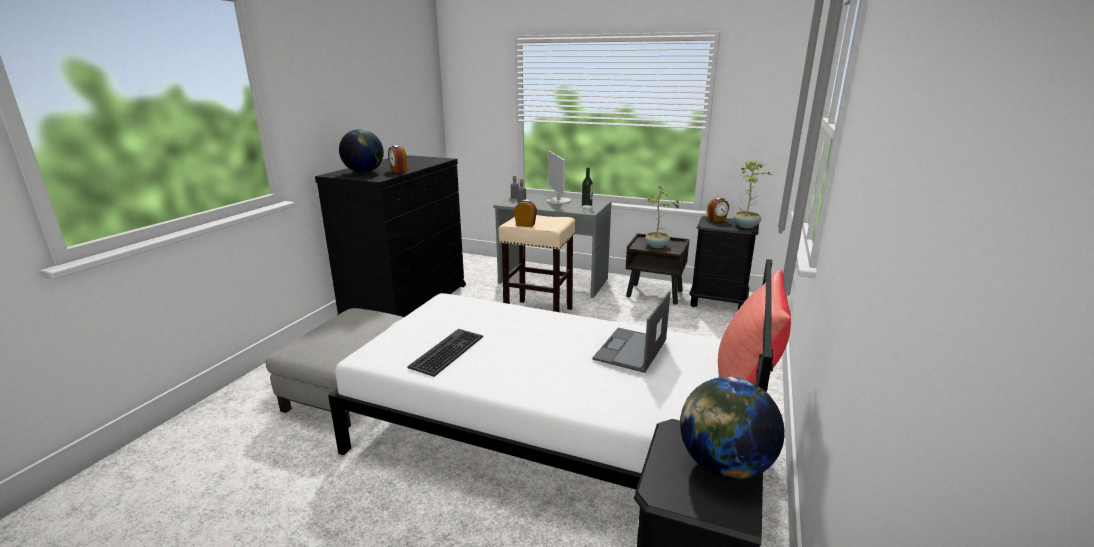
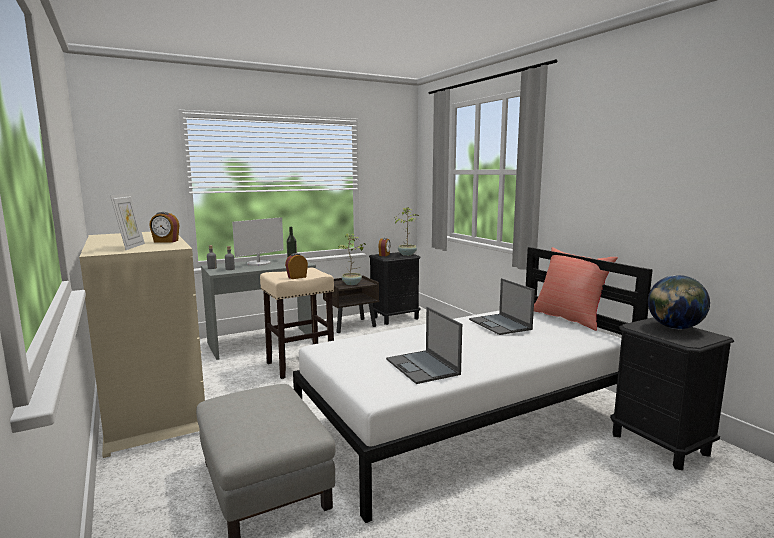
camera: 50 degrees left, 10 degrees down
black dresser [315,155,466,317] -> beige dresser [79,232,205,458]
globe [339,129,384,173] -> picture frame [110,193,145,250]
keyboard [407,329,483,377] -> laptop [386,307,462,384]
monitor [547,151,571,204] -> monitor turned 75 degrees counterclockwise [232,217,284,266]

